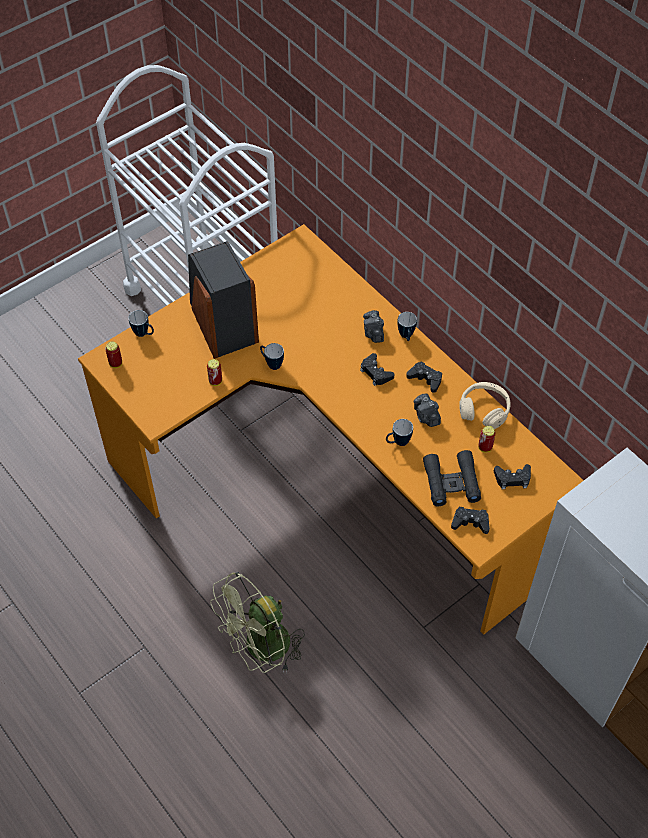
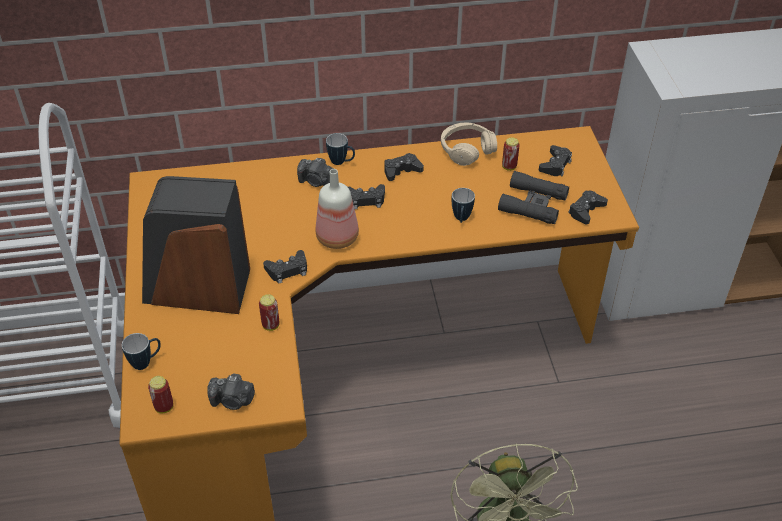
camera: 60 degrees left, 10 degrees down
mug [260,343,284,370] -> black game controller [263,250,307,284]
camera [414,393,441,427] -> camera moved to [207,373,255,410]
none -> bottle [316,169,359,249]

